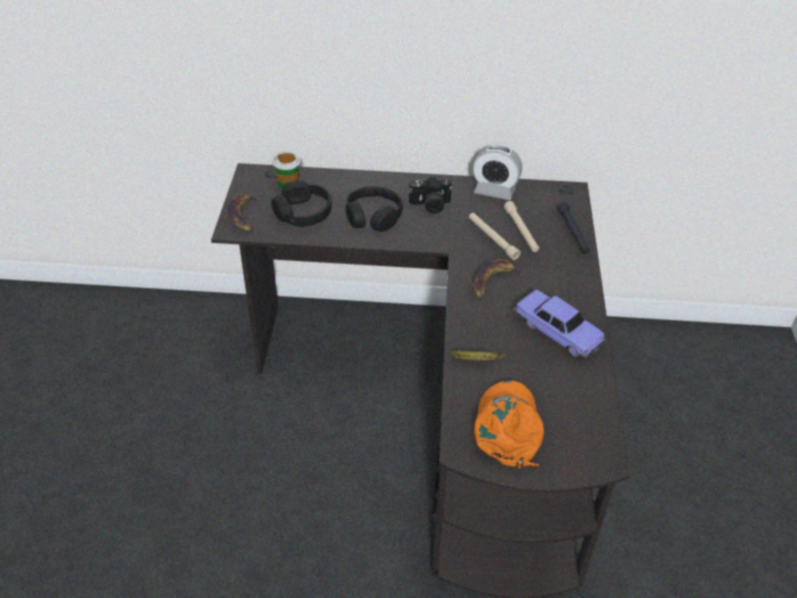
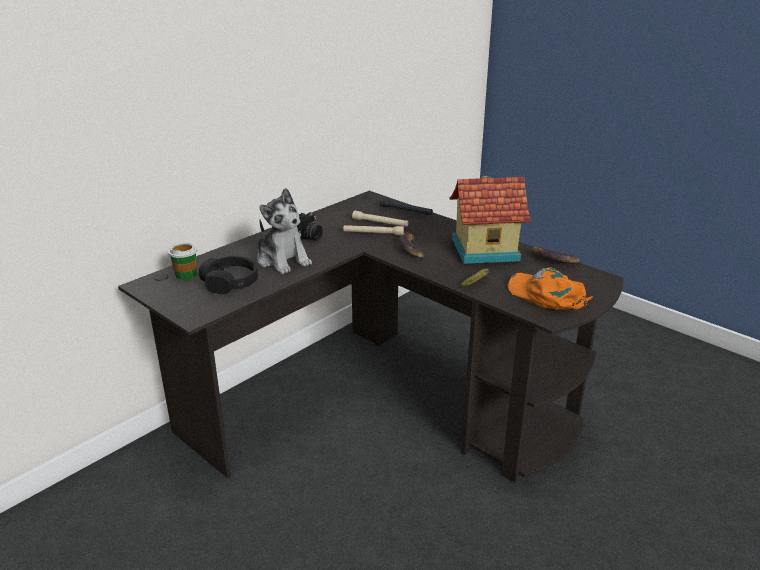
camera: 50 degrees left, 15 degrees down
banana [228,194,261,231] -> banana moved to [532,246,580,264]
black headphones [346,186,403,232] -> plush toy [257,188,312,274]
alarm clock [472,144,522,200] -> none
toy car [513,290,606,358] -> toy house [449,176,531,264]

